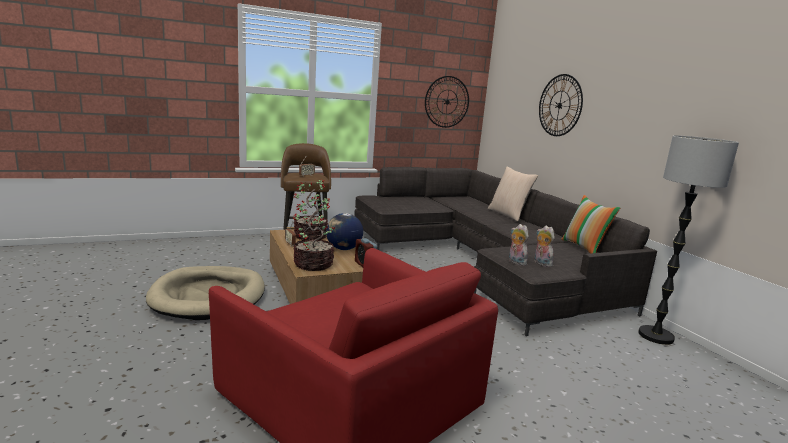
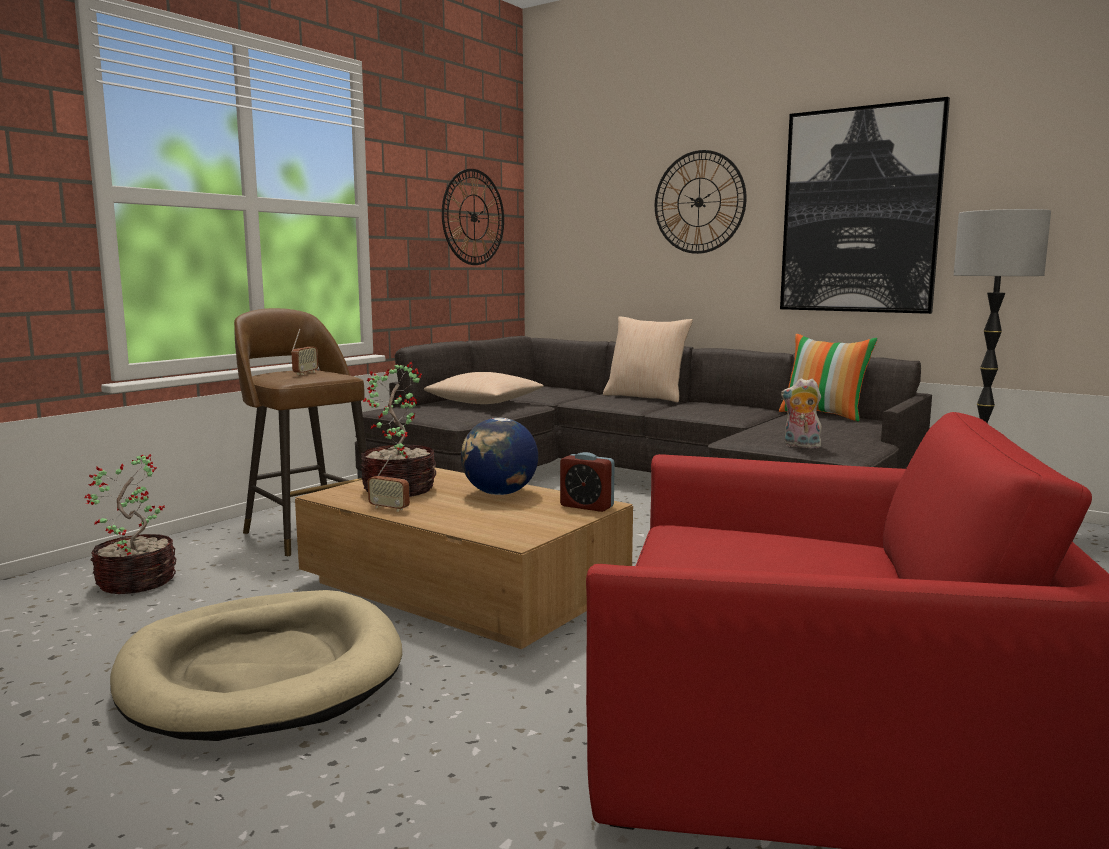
camera: 30 degrees left, 5 degrees down
potted plant [293,198,335,271] -> potted plant moved to [84,454,177,594]
plush toy [534,225,555,267] -> none
none -> beige pillow [424,372,544,404]
none -> picture [780,97,950,314]

